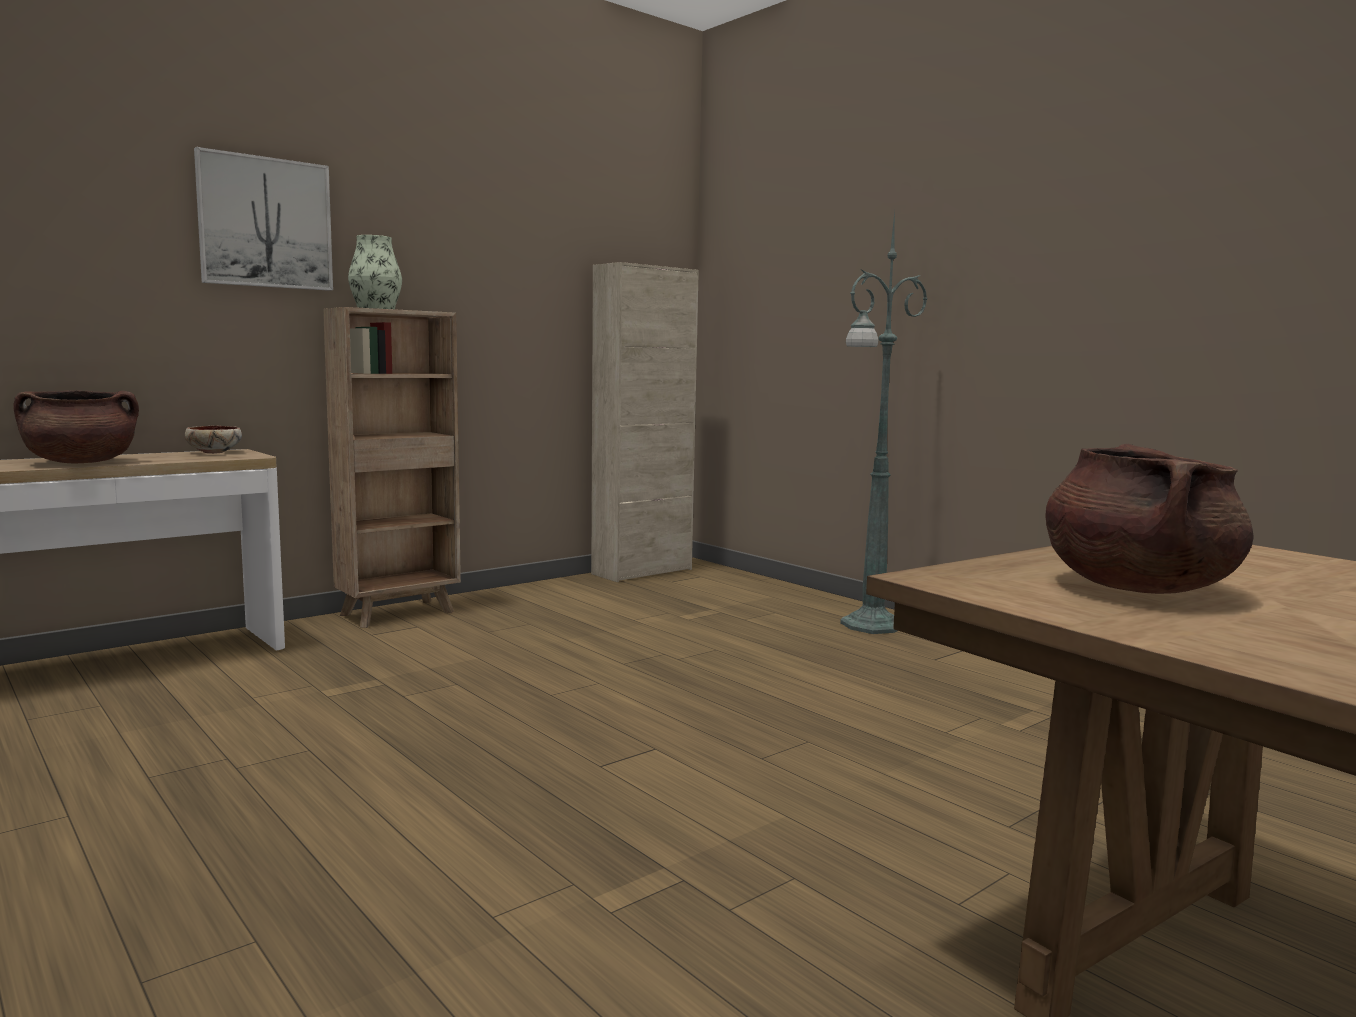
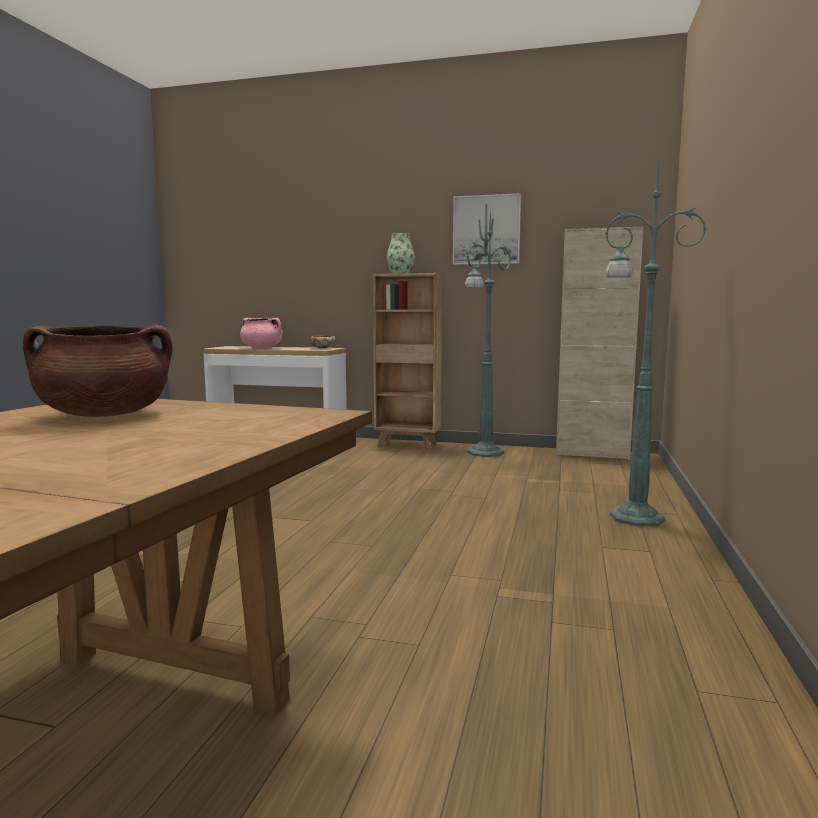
camera: 55 degrees right, 0 degrees up
brown cooking pot [14,390,139,464] -> pink cooking pot [240,318,283,349]
picture [194,147,333,291] -> picture moved to [453,193,521,265]
none -> green floor lamp [465,209,511,457]

